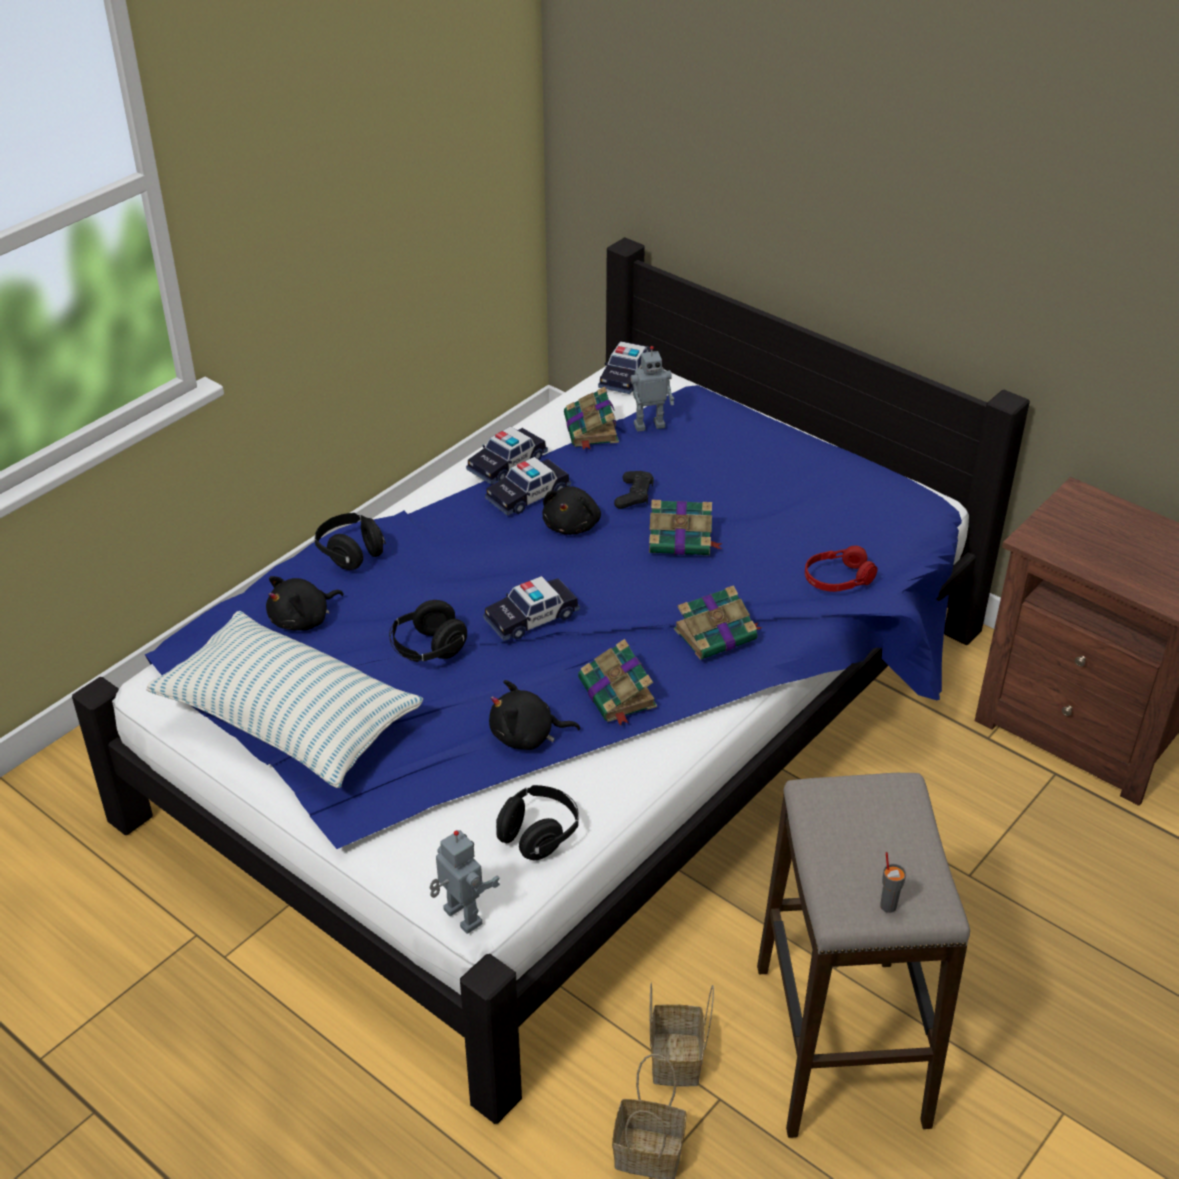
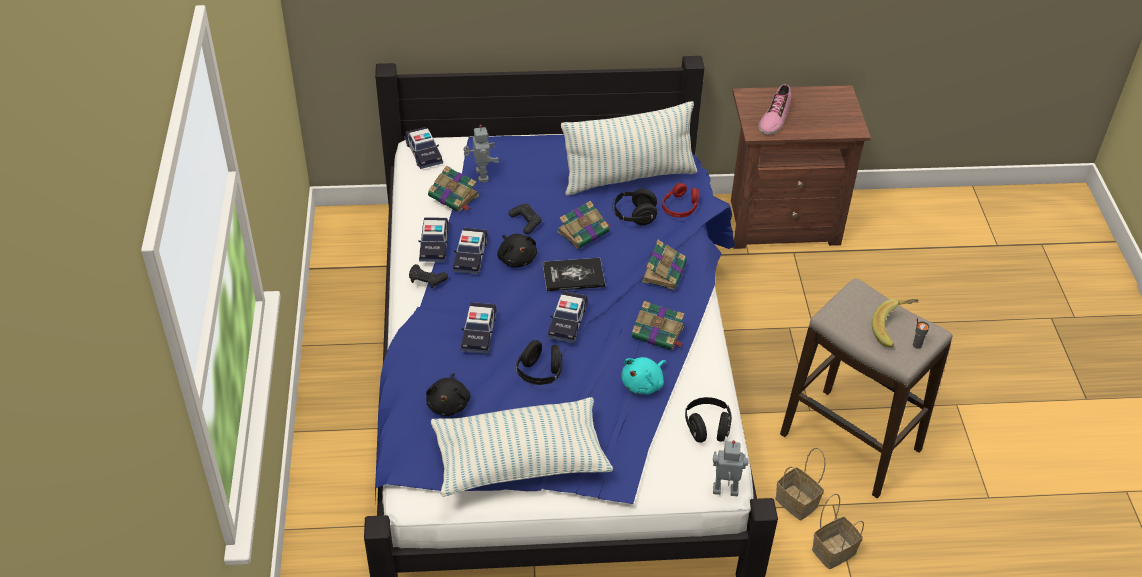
camera: 45 degrees left, 5 degrees up
black headphones [315,513,386,570] -> black headphones moved to [612,189,657,225]
black plush toy [489,680,580,750] -> turquoise plush toy [621,357,666,394]
toy robot [630,346,674,432] -> toy robot turned 45 degrees counterclockwise [463,125,499,183]
none -> black game controller [409,264,448,288]
none -> toy car [461,302,497,354]
none -> book [543,258,605,291]
none -> pillow [561,101,697,195]
none -> shoe [758,84,791,135]
none -> banana [872,299,919,348]

